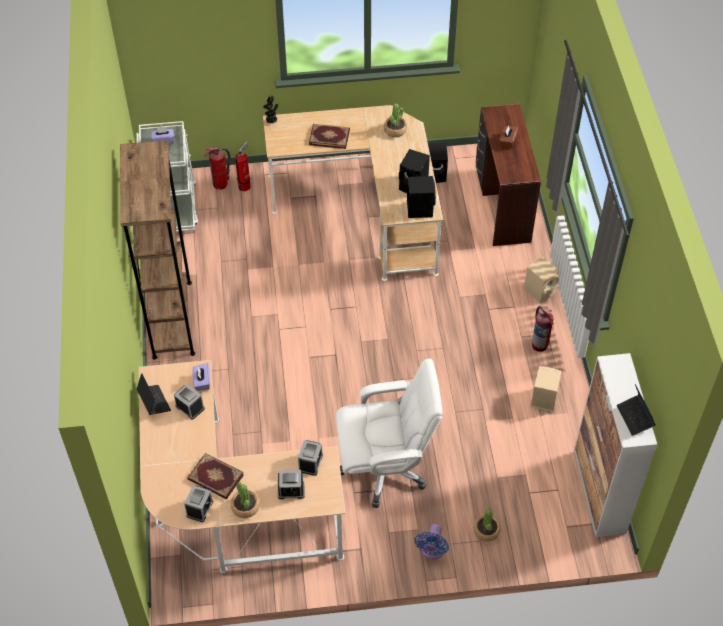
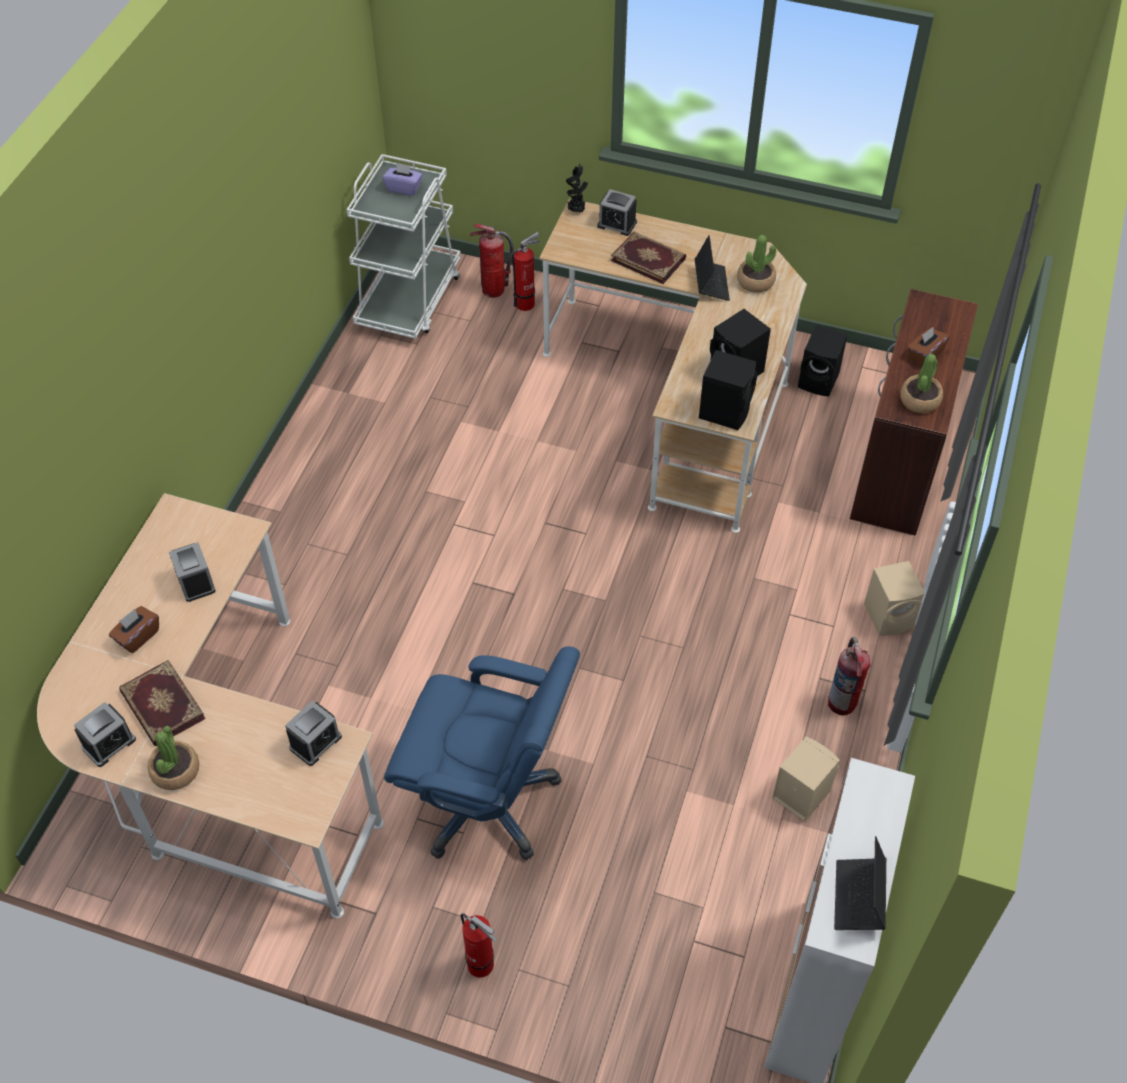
camera: 25 degrees right, 0 degrees up
brown bookcase [120,140,195,360] -> none
laptop [137,373,171,415] -> laptop moved to [695,235,730,301]
purple tissue box [193,363,210,391] -> none
alarm clock [278,470,304,499] -> alarm clock moved to [597,189,637,236]
white office chair [336,359,443,508] -> blue office chair [384,646,580,860]
blue fan [415,523,449,559] -> fire extinguisher [461,913,497,978]
potted plant [474,508,501,542] -> potted plant moved to [900,354,943,413]
none -> brown tissue box [109,606,159,653]

